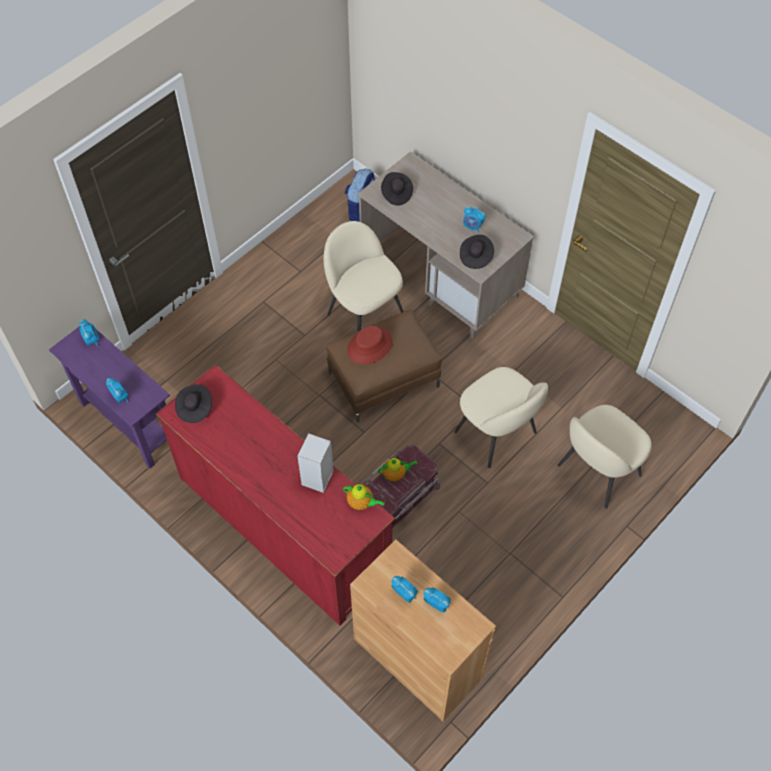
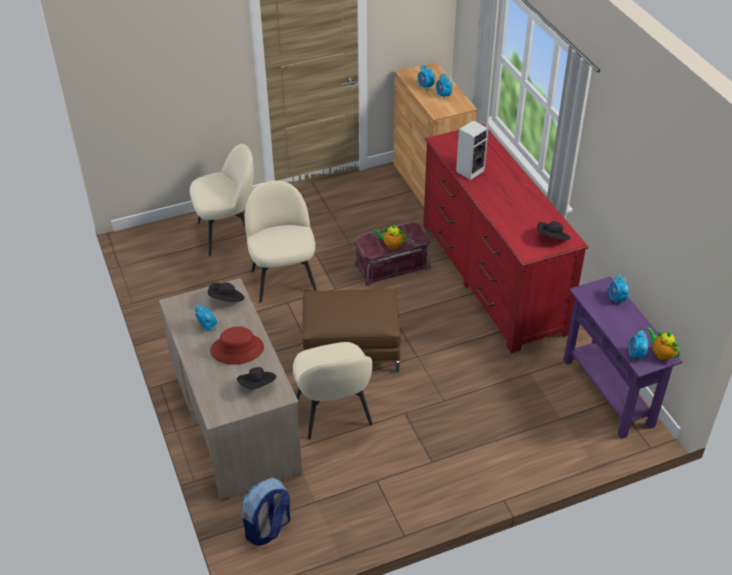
camera: 155 degrees left, 15 degrees down
teapot [343,483,385,510] -> teapot moved to [646,327,680,360]
red hat [347,326,393,364] -> red hat moved to [210,326,264,365]

